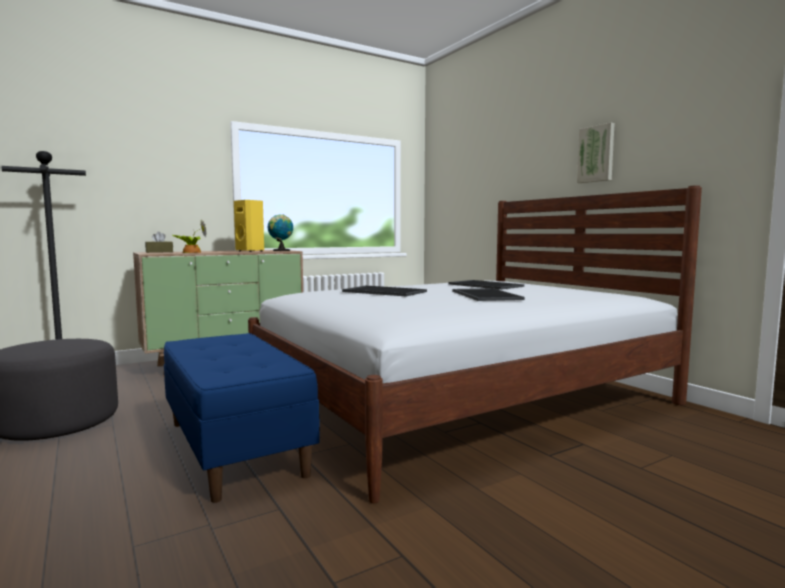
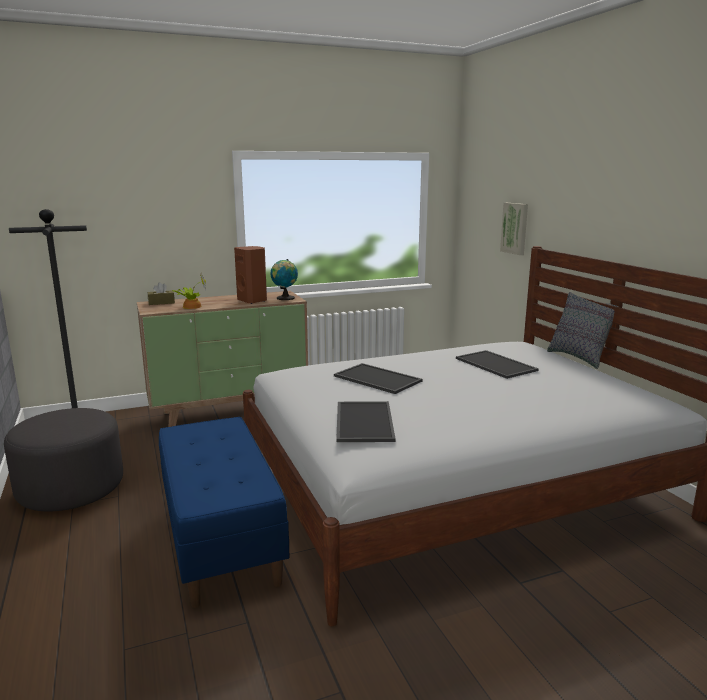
camera: 10 degrees right, 10 degrees up
yellow speaker [234,200,264,252] -> brown speaker [234,246,267,304]
tray [452,288,524,301] -> tray moved to [336,401,396,442]
picture [577,123,615,183] -> picture moved to [500,203,528,255]
none -> grey pillow [547,292,619,369]

